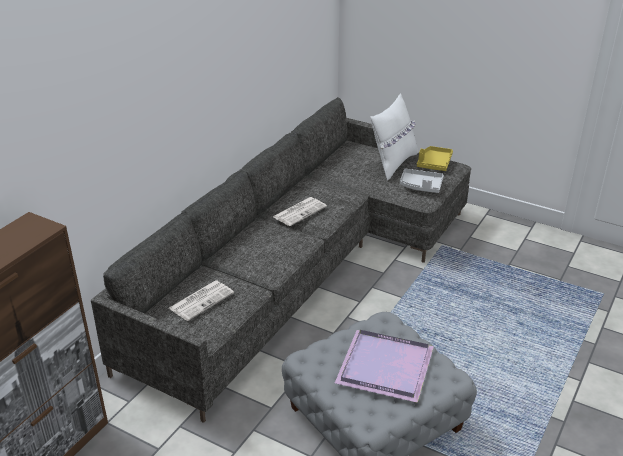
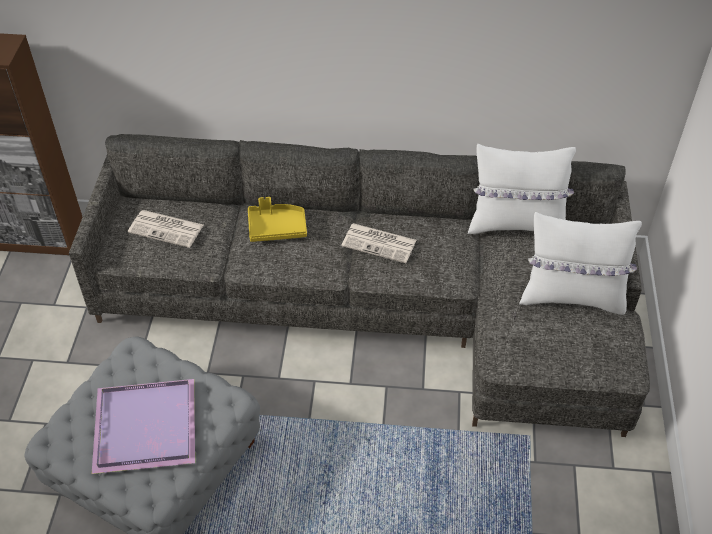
camera: 65 degrees right, 15 degrees up
grey tray [400,168,444,193] -> none
yellow tray [417,146,453,171] -> yellow tray moved to [248,197,307,242]
none -> white pillow [468,144,576,234]

